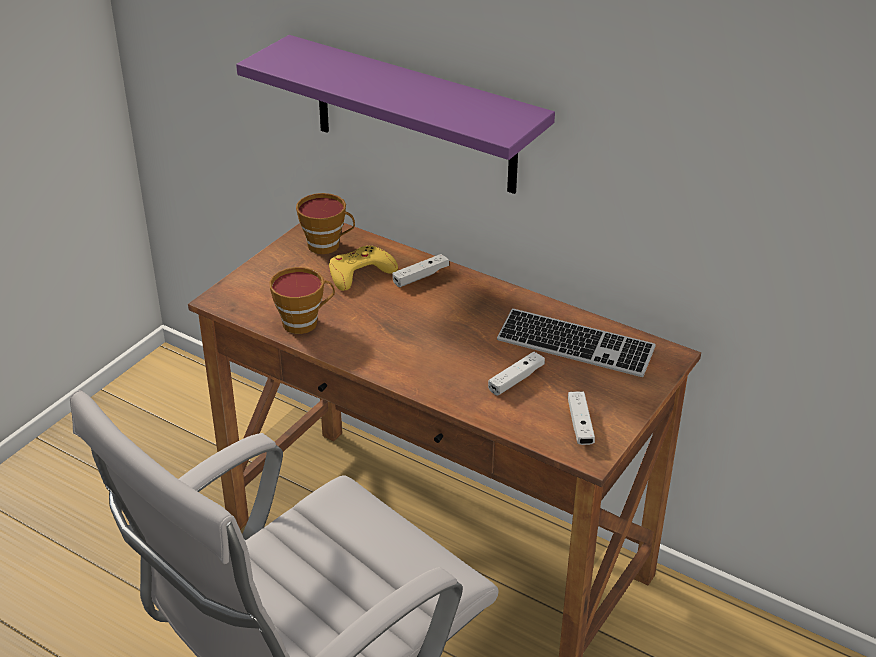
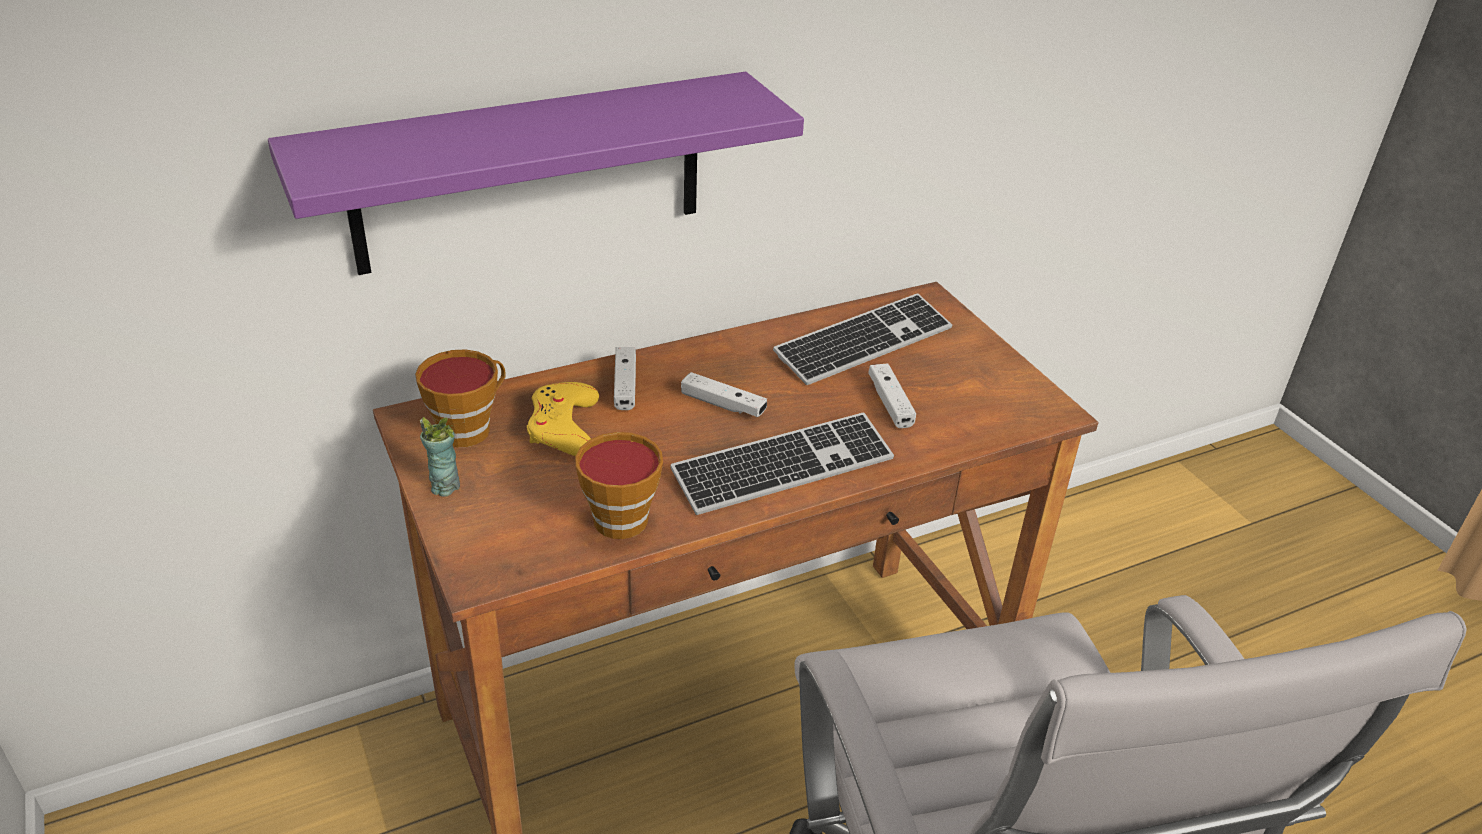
camera: 60 degrees left, 0 degrees up
white game controller [568,391,595,445] -> white game controller moved to [681,372,767,417]
none -> cup [420,417,460,497]
none -> keyboard [670,413,894,515]

